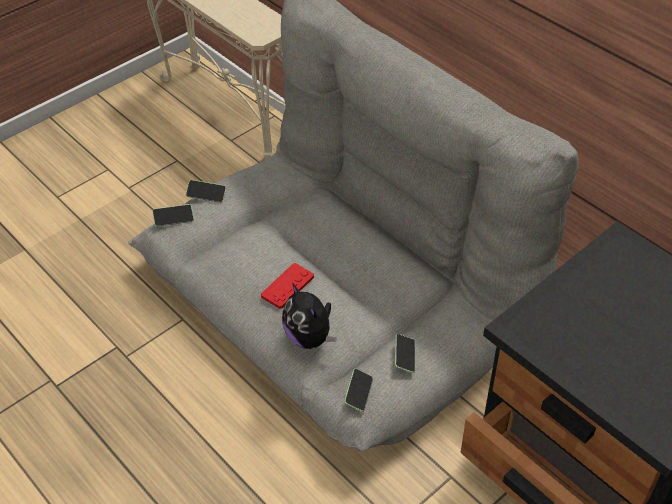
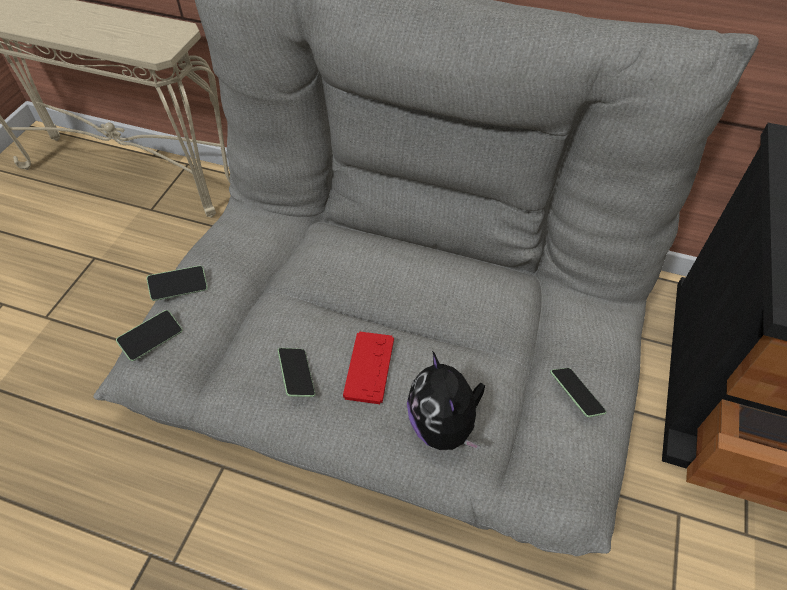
camera: 30 degrees left, 5 degrees up
plush toy [282,283,336,349] -> plush toy turned 45 degrees clockwise [407,351,485,450]
phone [344,369,373,412] -> phone moved to [277,348,315,397]

